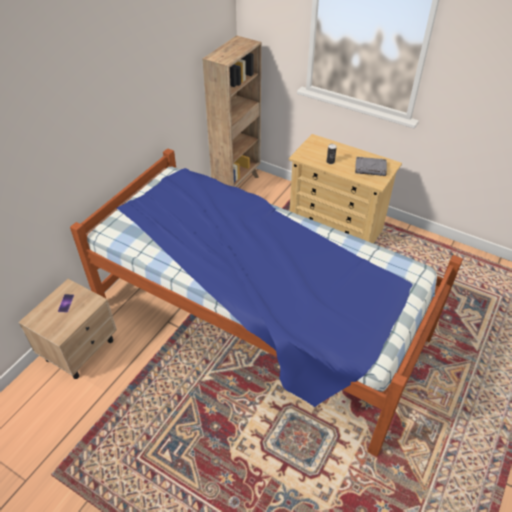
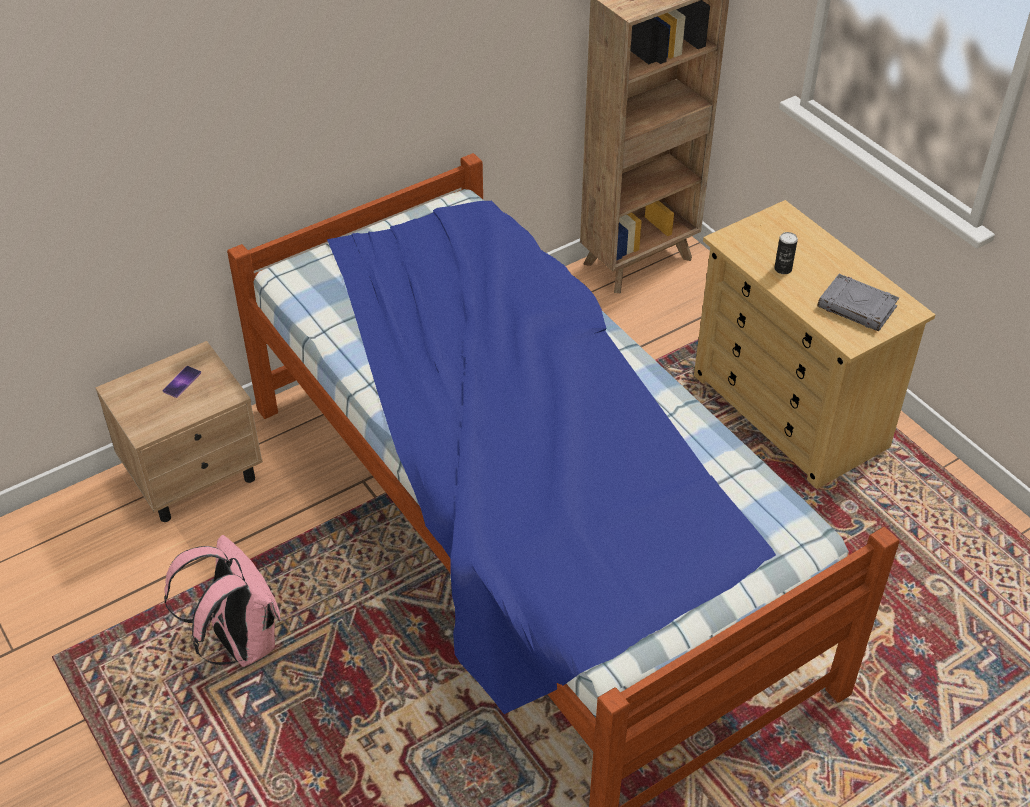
camera: 25 degrees right, 0 degrees up
none -> pink backpack [164,535,281,667]

